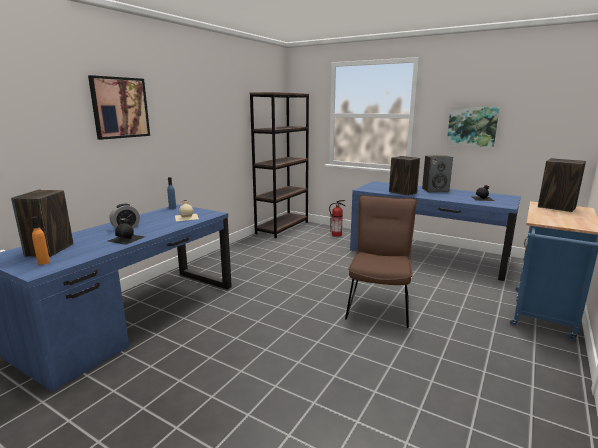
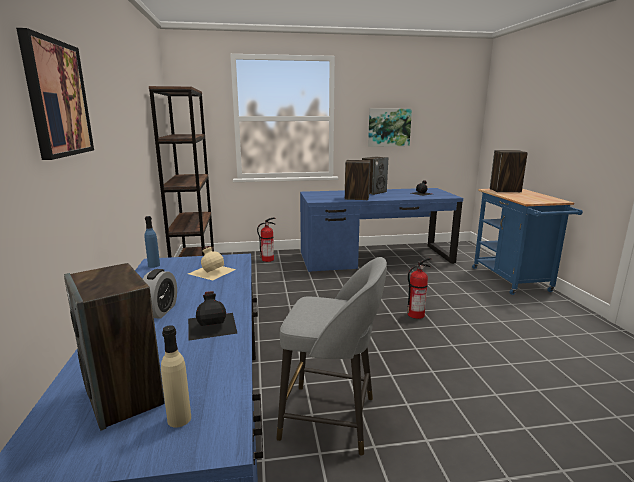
camera: 40 degrees left, 0 degrees up
orange bottle [31,216,50,265] -> beige bottle [161,325,191,428]
brown chair [345,195,417,328] -> fire extinguisher [407,258,431,319]
none -> grey stool [276,257,387,456]

